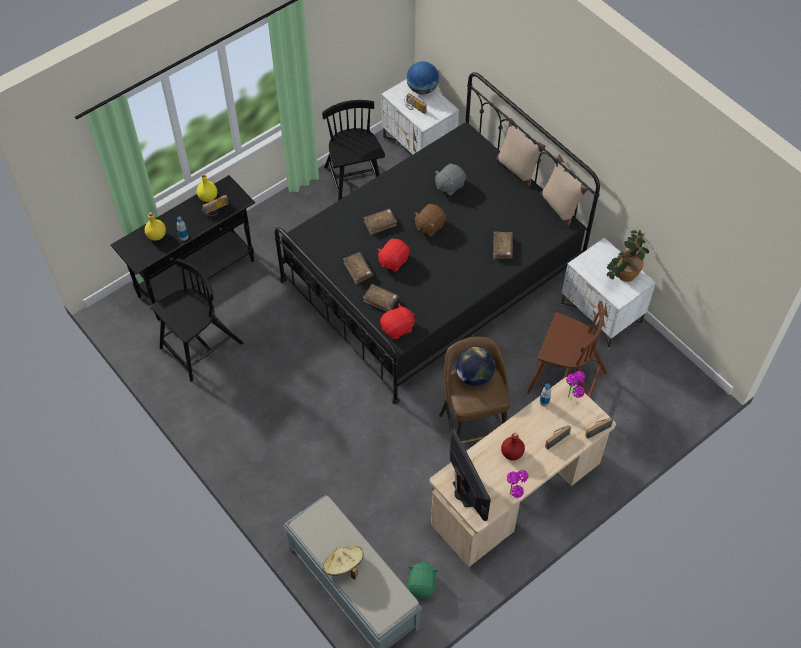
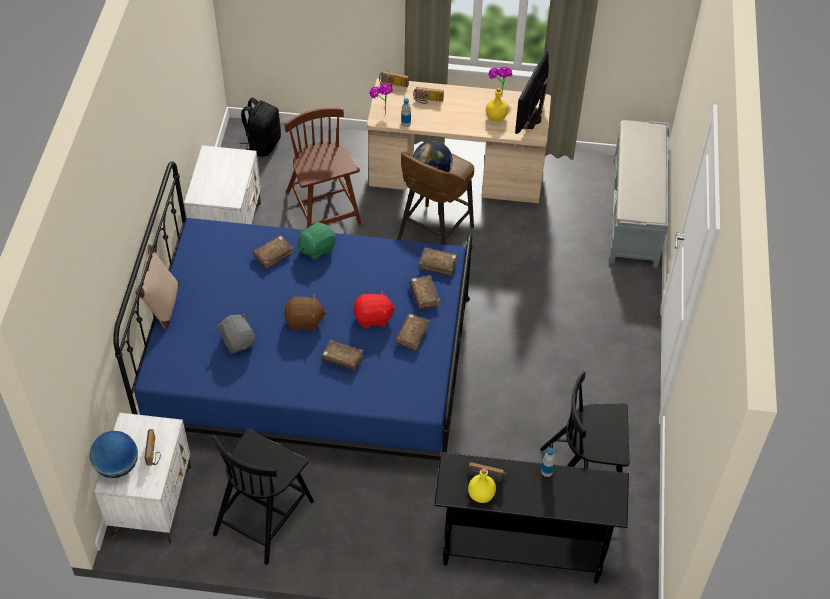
camera: 135 degrees left, 5 degrees down
yellow bottle [145,212,166,240] -> yellow bottle moved to [486,87,508,121]
black bed [275,72,600,405] -> blue bed [113,161,473,460]
beige hat [323,546,363,580] -> none
red plush toy [380,304,415,339] -> brown book [419,247,457,276]
green plush toy [408,561,438,599] -> green plush toy moved to [298,222,336,260]
grey plush toy [435,164,466,196] -> grey plush toy turned 120 degrees counterclockwise [216,313,255,353]
red bottle [501,433,525,461] -> none
beige pillow [540,155,588,227] -> none
potted plant [606,230,649,282] -> none
none -> black backpack [239,98,281,157]

